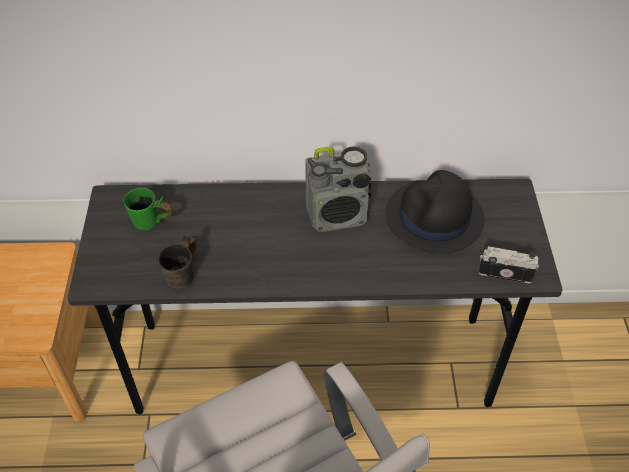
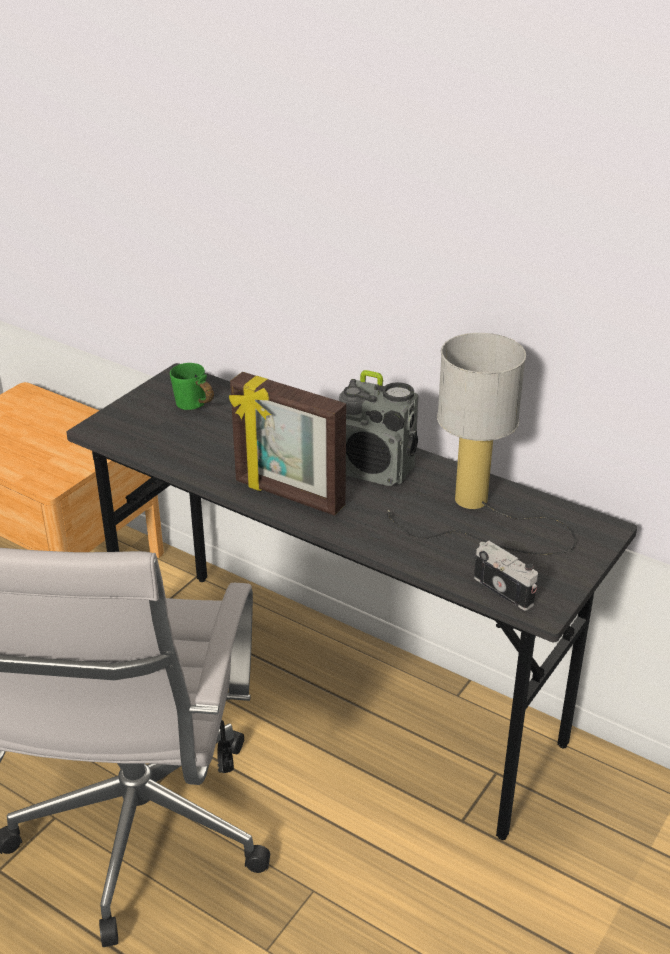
camera: 35 degrees right, 15 degrees down
grey mug [158,235,197,289] -> none
black hat [385,170,484,254] -> table lamp [387,333,577,555]
none -> picture frame [229,372,346,515]

